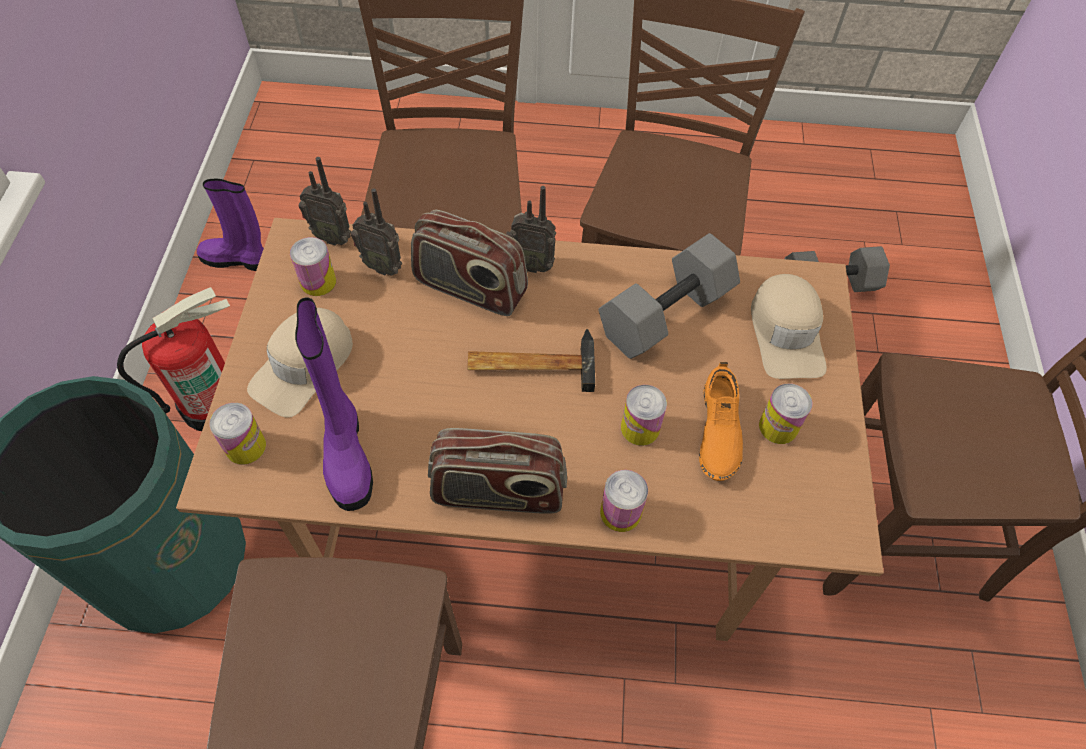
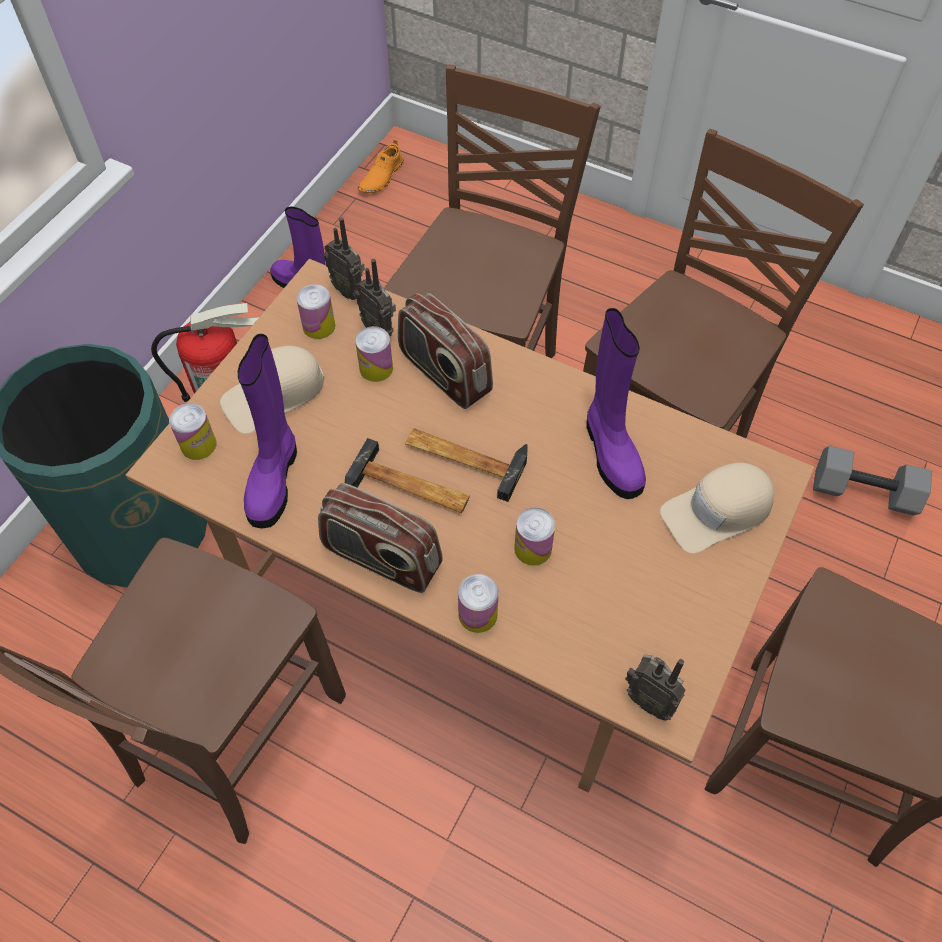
camera: 25 degrees right, 0 degrees up
radio [506,186,556,273] -> radio moved to [625,654,686,721]
grey dumbbell [599,233,740,359] -> purple boot [586,308,646,499]
orange shoe [699,362,743,481] -> orange shoe moved to [358,140,404,193]
beige cap [751,274,827,379] -> beige cap turned 45 degrees clockwise [660,463,774,553]
can [759,383,813,444] -> can moved to [355,326,393,382]
none -> hammer [344,438,470,513]

